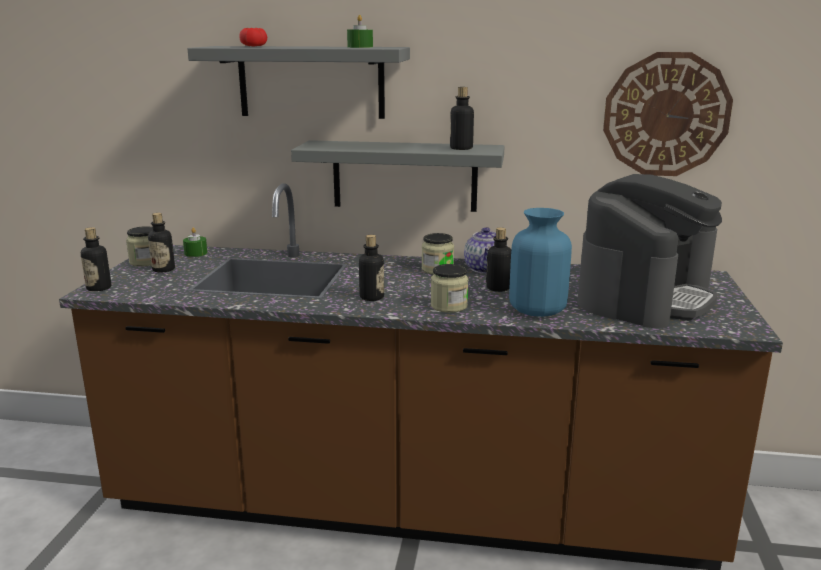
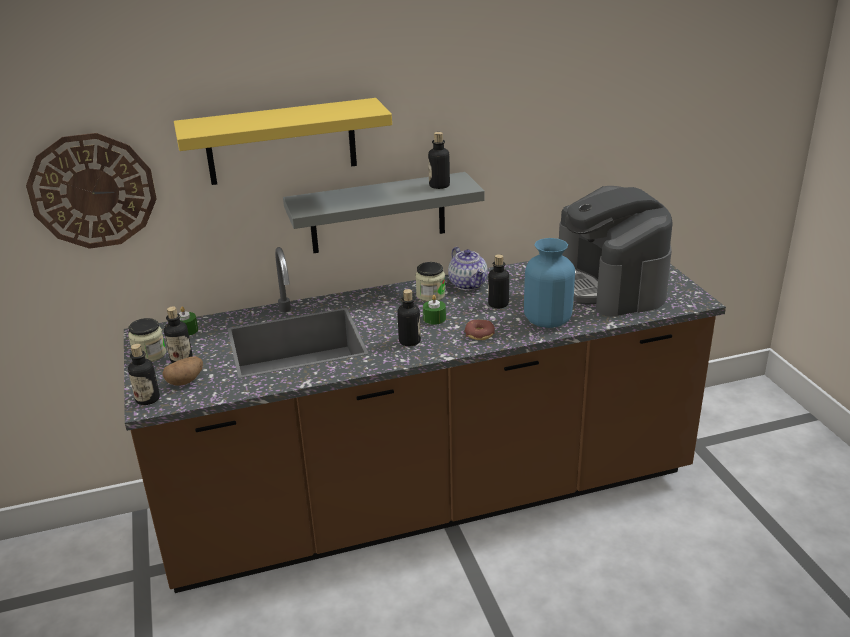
camera: 25 degrees left, 10 degrees up
grey shelf [187,46,410,119] -> yellow shelf [174,98,392,185]
tomato [239,28,267,47] -> none
green candle [347,15,373,48] -> green candle moved to [423,295,446,325]
jar [431,264,468,313] -> donut [464,320,495,340]
coffee machine [577,174,722,328] -> coffee machine turned 150 degrees clockwise [559,186,673,317]
wall clock [603,52,733,176] -> wall clock moved to [26,133,157,249]
none -> potato [163,356,203,386]

